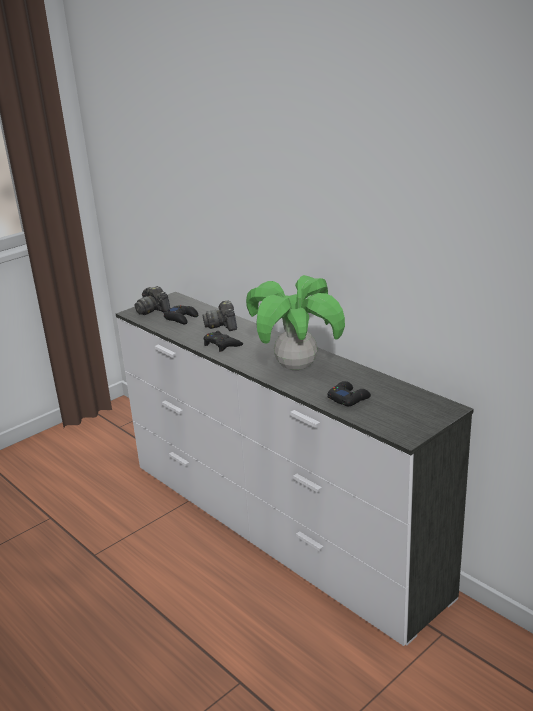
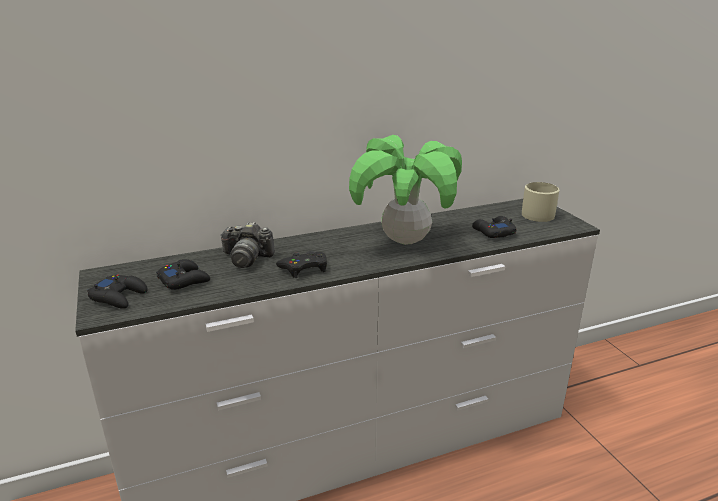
camera: 70 degrees left, 0 degrees up
camera [135,286,170,315] -> black game controller [87,275,148,309]
none -> beige mug [522,182,559,222]

